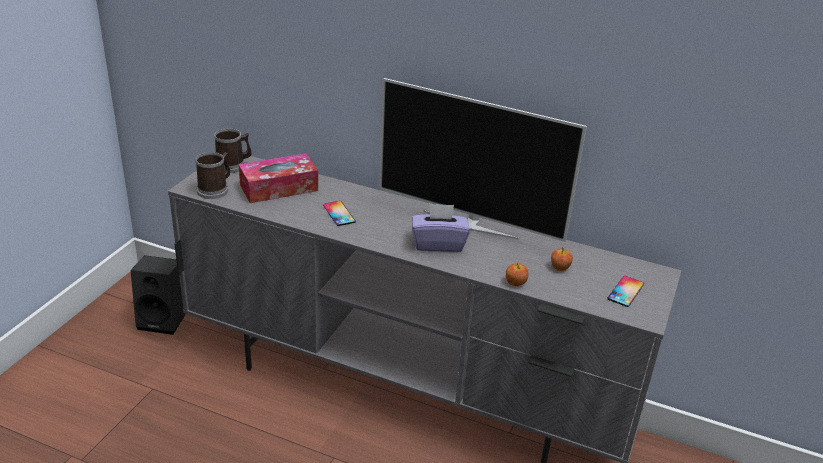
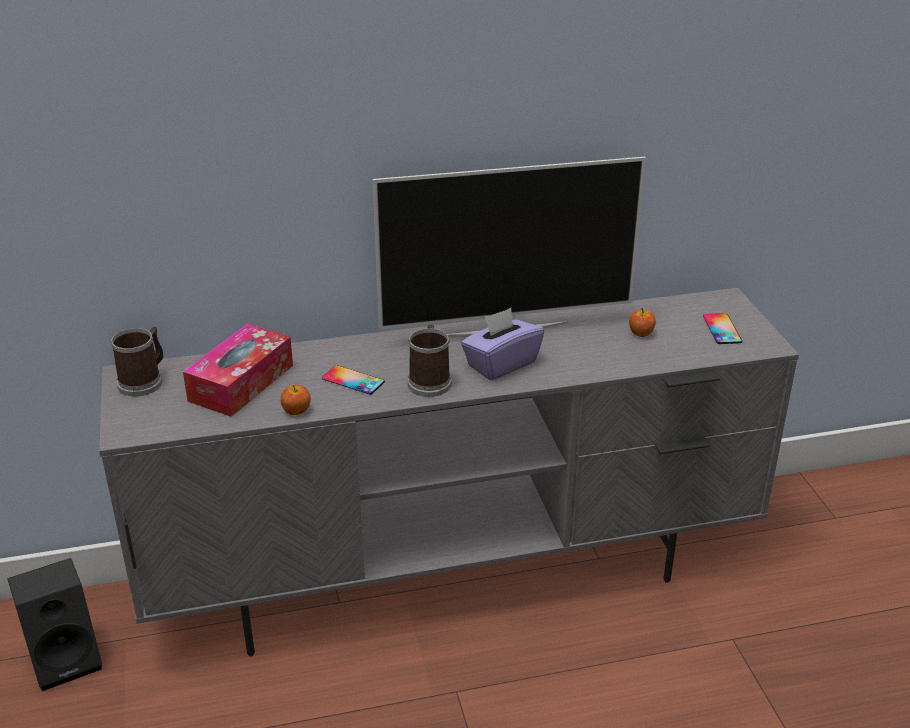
camera: 35 degrees left, 0 degrees up
mug [195,152,230,199] -> mug moved to [408,324,451,397]
apple [506,263,529,286] -> apple moved to [280,385,311,415]

